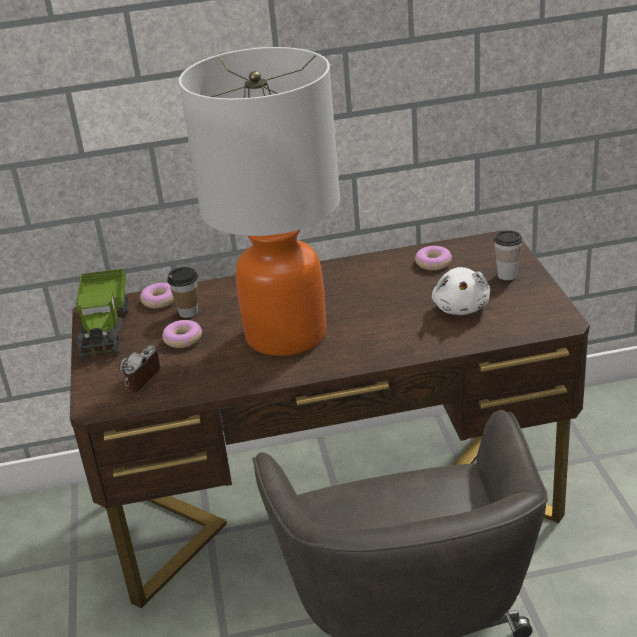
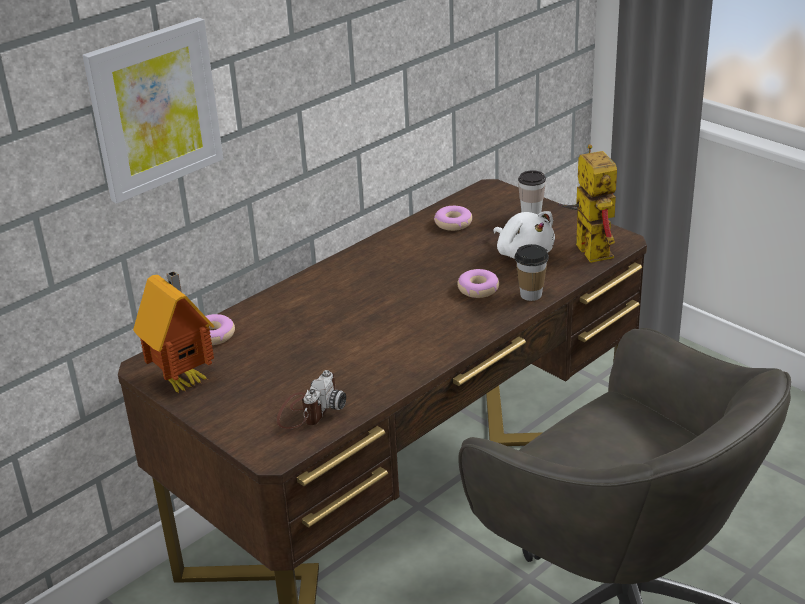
camera: 35 degrees left, 0 degrees up
toy truck [76,268,129,359] -> toy house [133,271,215,393]
camera [119,345,184,397] -> camera turned 150 degrees counterclockwise [277,370,346,429]
donut [162,320,202,348] -> donut moved to [457,269,499,298]
cup [167,267,198,318] -> cup moved to [514,244,549,301]
table lamp [179,47,340,356] -> none
none -> picture [82,17,223,204]
none -> toy robot [557,144,617,263]

